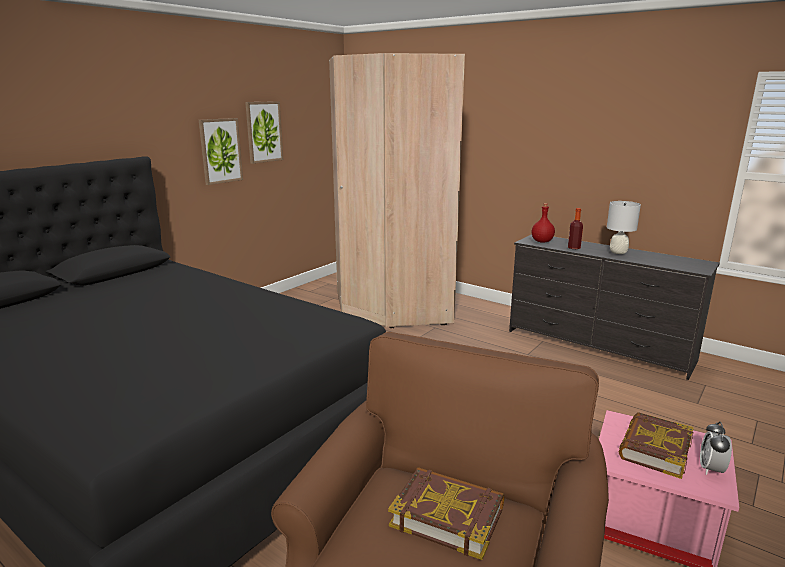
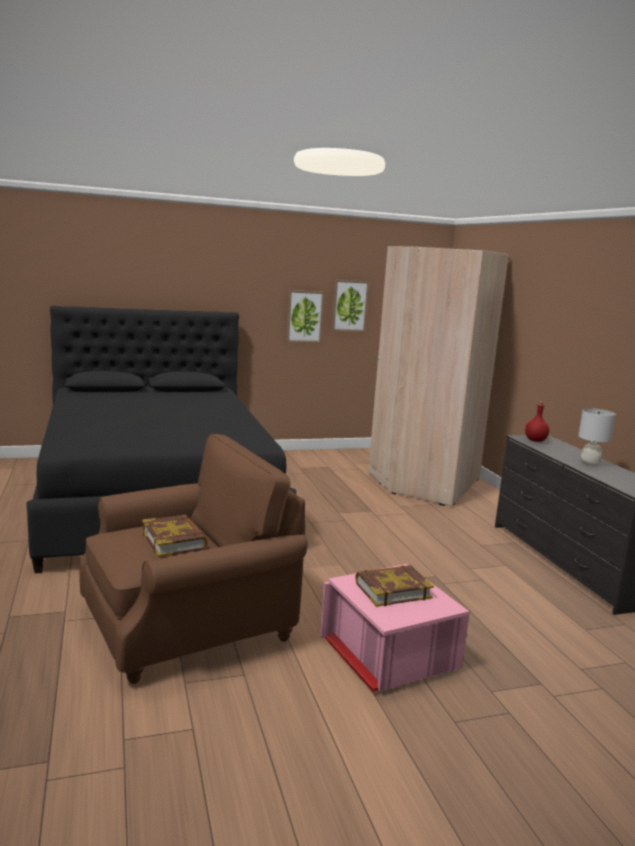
camera: 35 degrees right, 5 degrees down
bottle [568,208,583,249] -> none
alarm clock [700,422,732,475] -> none

